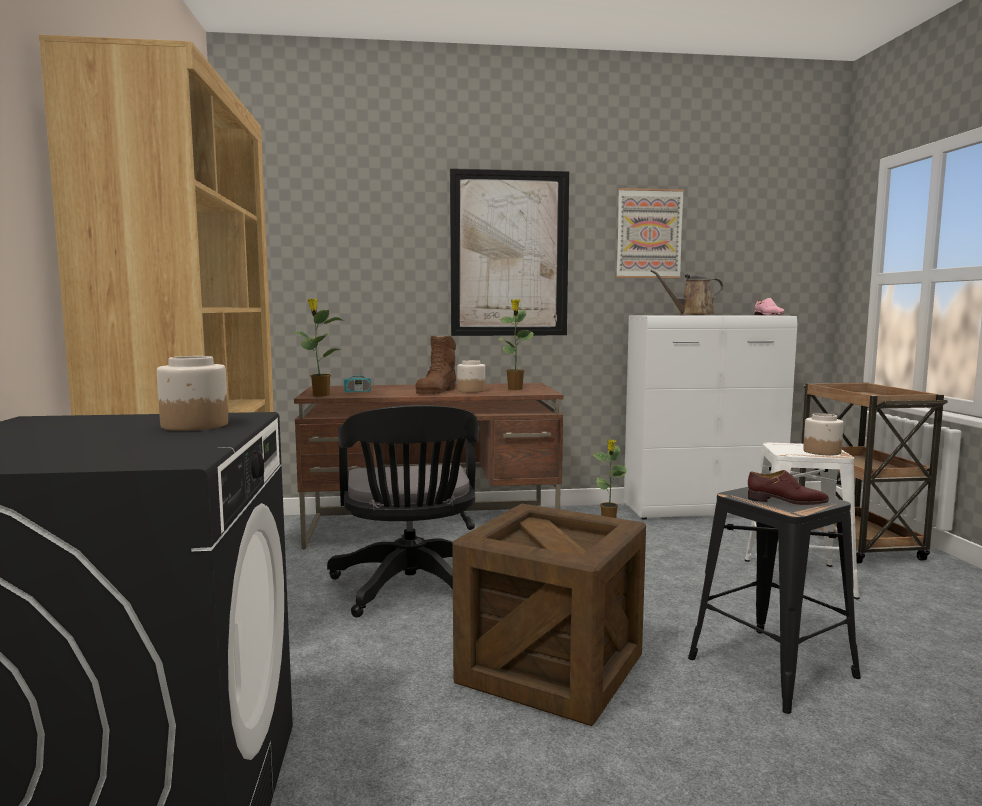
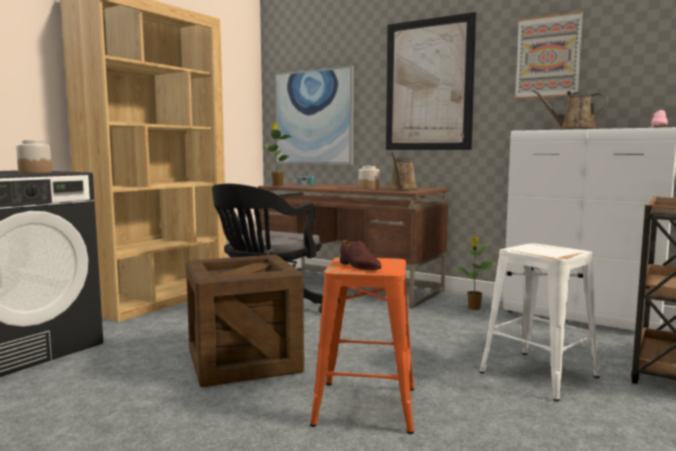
camera: 40 degrees right, 0 degrees up
brown boot [415,336,456,394] -> none
potted plant [498,299,534,390] -> brown watering can [390,153,418,190]
black stool [688,487,861,714] -> orange stool [310,257,414,434]
jar [803,413,843,456] -> none
none -> picture [275,66,354,165]

